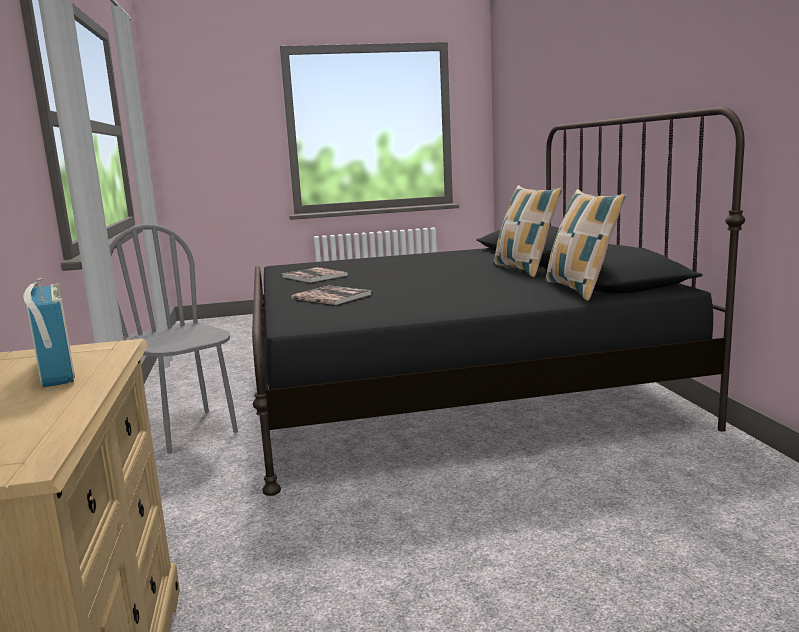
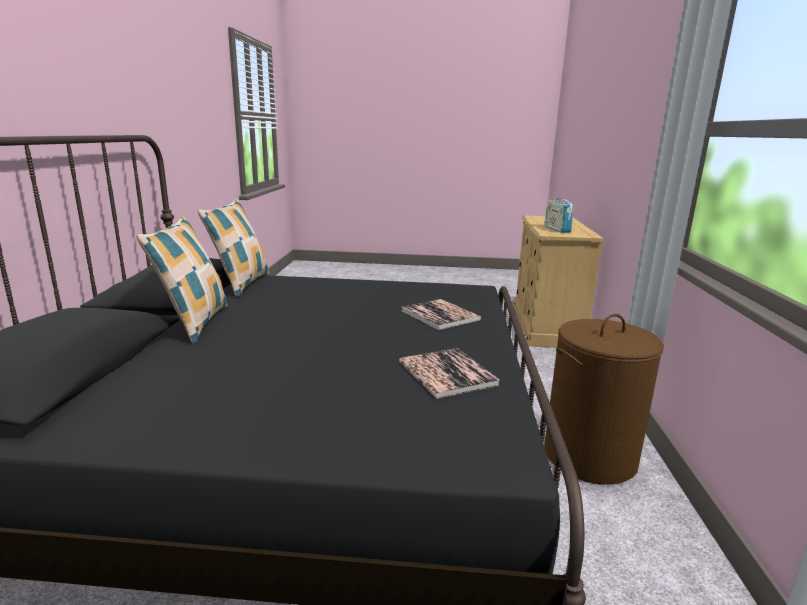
camera: 165 degrees left, 5 degrees up
grey chair [109,224,238,454] -> brown laundry basket [544,314,664,485]

